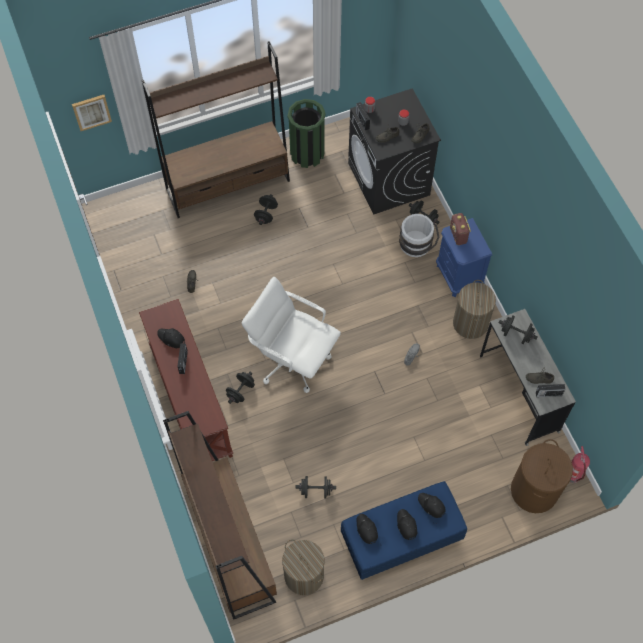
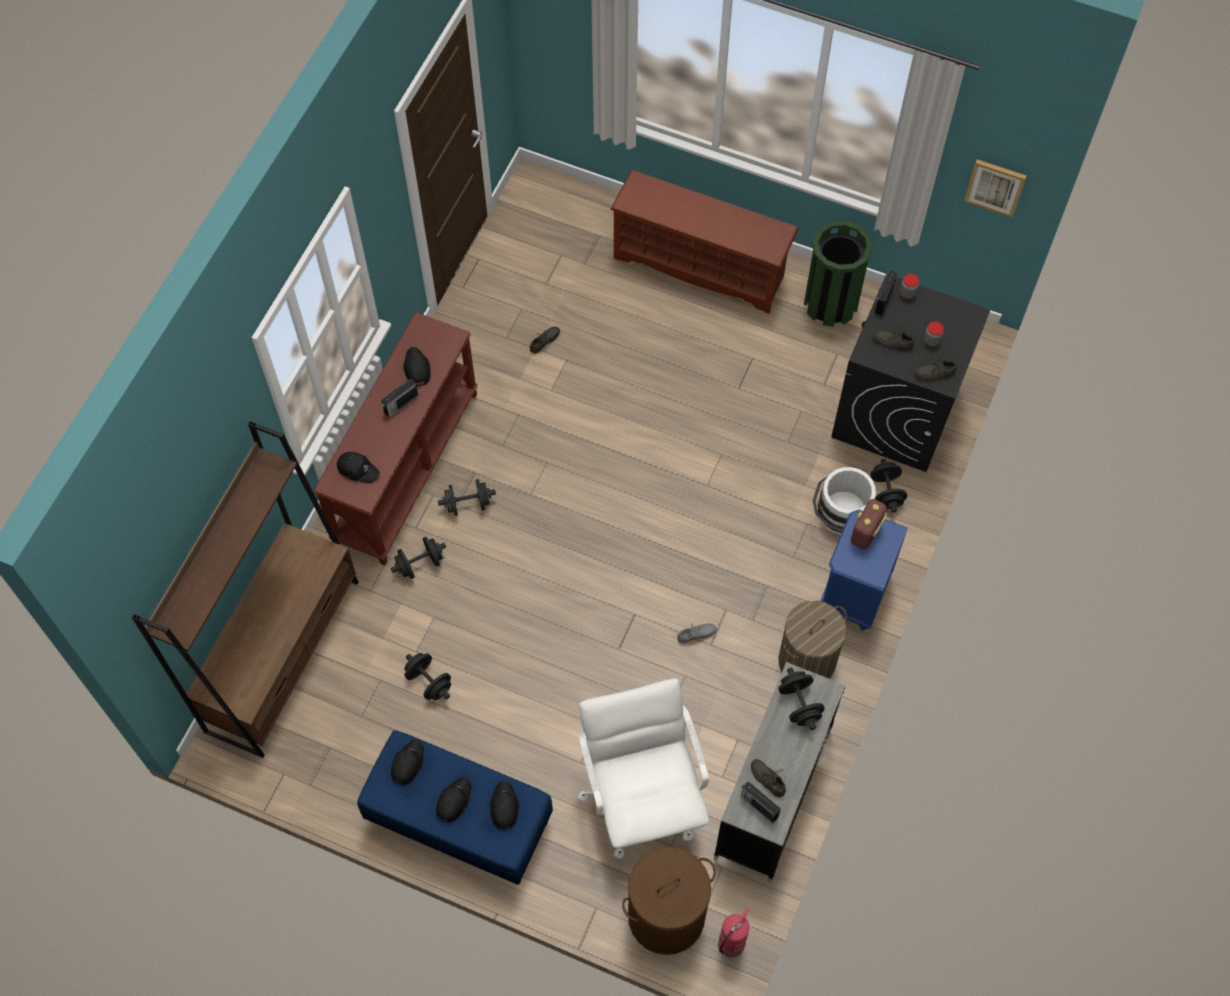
camera: 45 degrees right, 0 degrees up
picture [72,95,112,131] -> picture moved to [964,159,1027,217]
brown bookcase [142,41,290,218] -> brown shoe rack [610,170,799,314]
white office chair [242,277,341,393] -> white office chair moved to [577,678,709,859]
black dumbbell [254,194,278,225] -> black dumbbell moved to [391,537,446,579]
laundry basket [282,539,325,595] -> none
none -> black cap [336,452,380,483]

